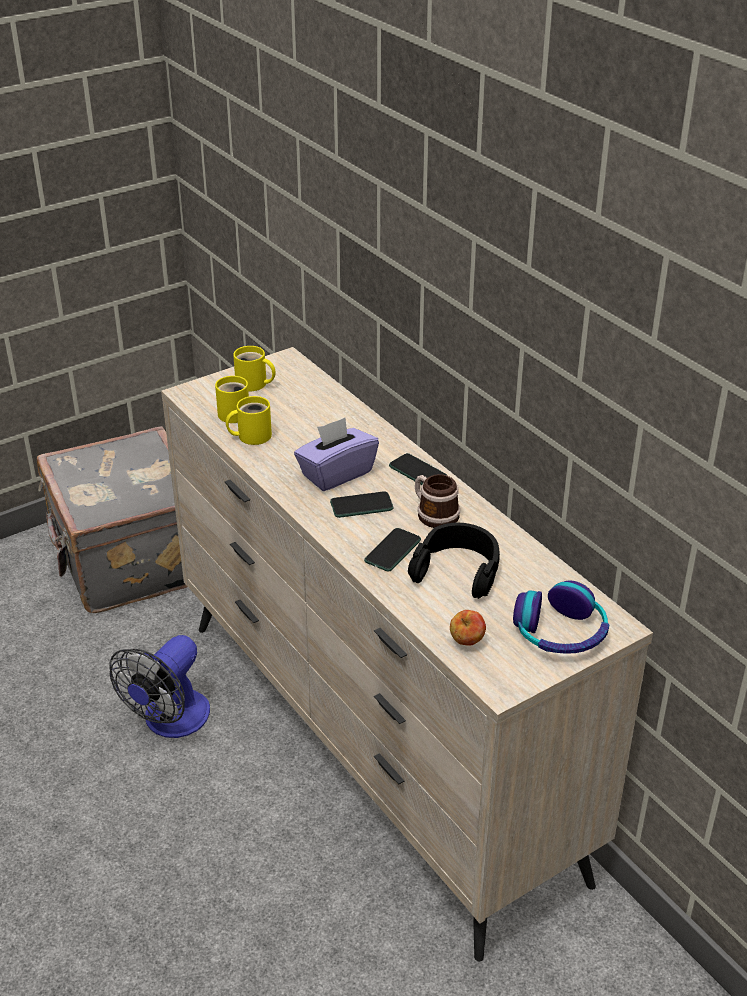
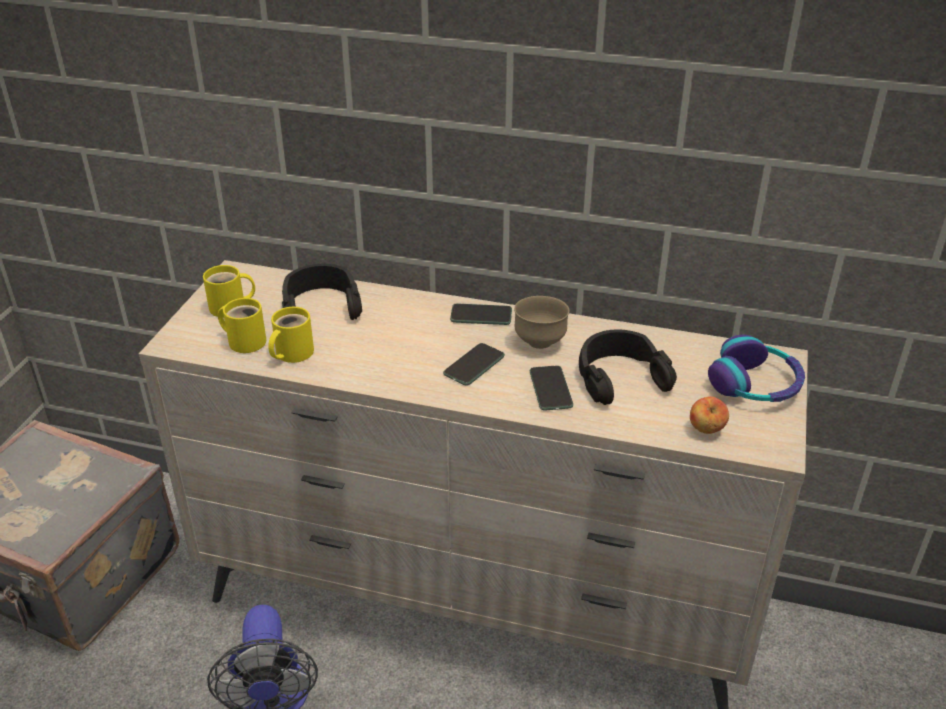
camera: 40 degrees left, 0 degrees up
purple tissue box [294,418,379,491] -> none
mug [415,474,460,528] -> brown bowl [514,296,569,349]
none -> black headphones [282,264,362,320]

